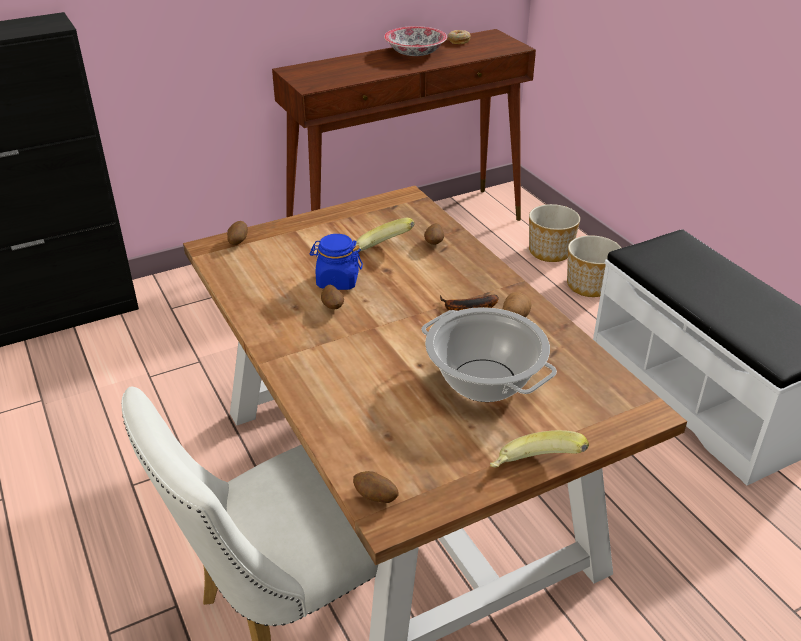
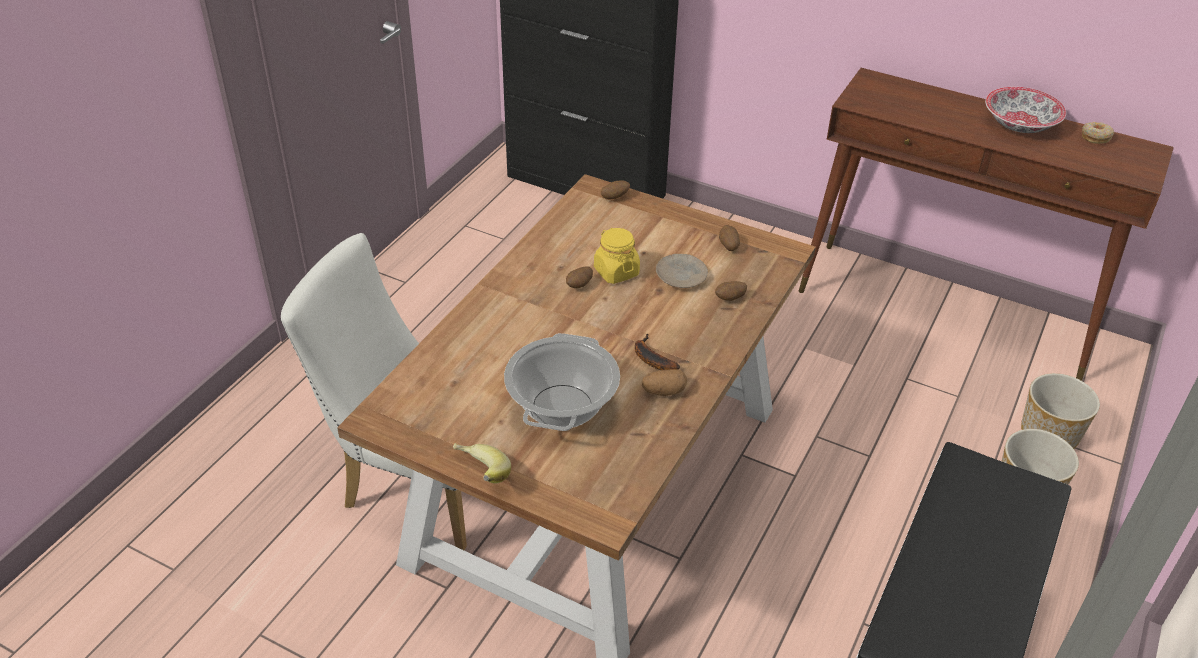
camera: 55 degrees right, 5 degrees up
blue jar [310,234,363,290] -> yellow jar [594,228,640,284]
potato [353,471,398,503] -> potato moved to [719,225,740,251]
banana [356,218,415,252] -> beige plate [656,254,708,288]

